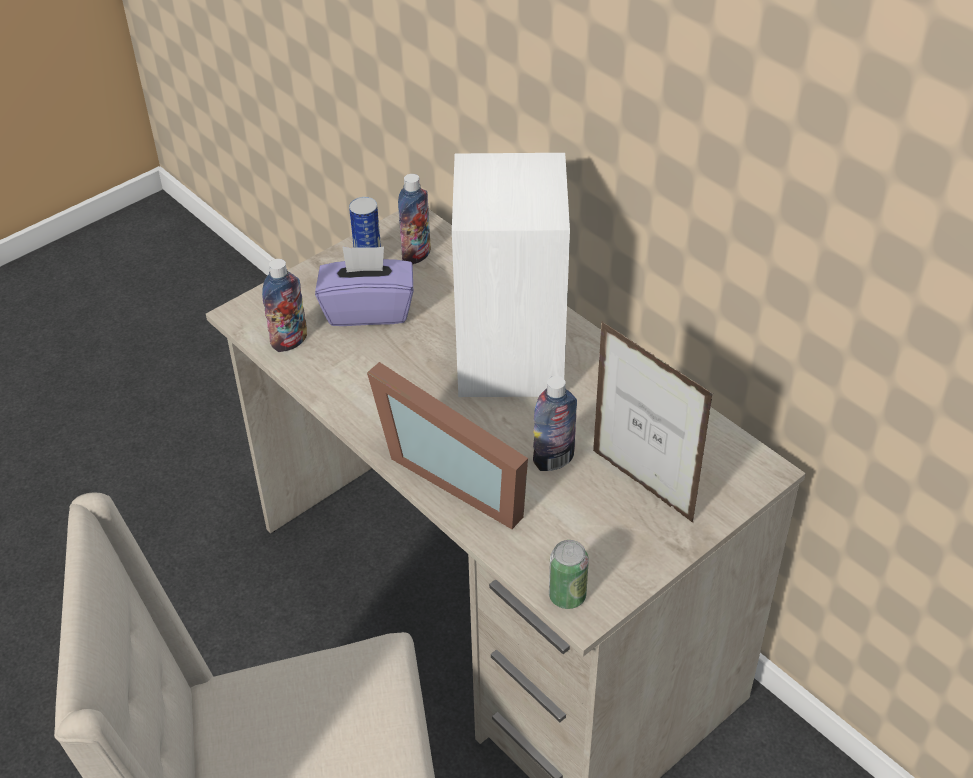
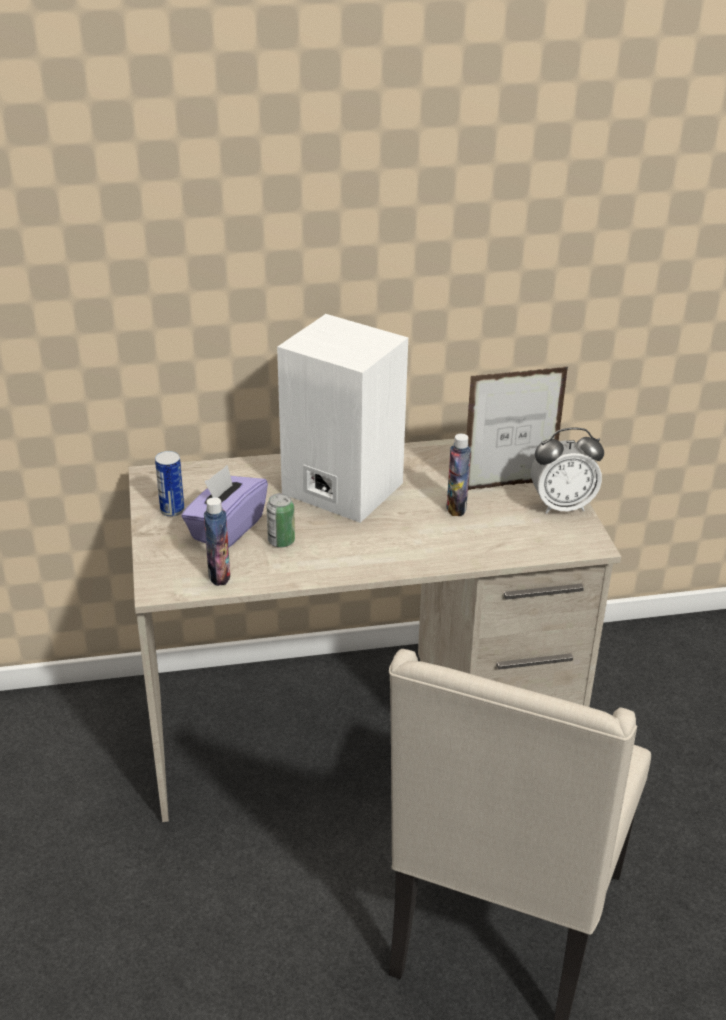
camera: 60 degrees left, 10 degrees down
picture frame [367,362,528,529] -> none
bottle [398,174,431,265] -> none
can [549,540,589,609] -> can moved to [267,493,295,548]
none -> alarm clock [531,427,604,514]

